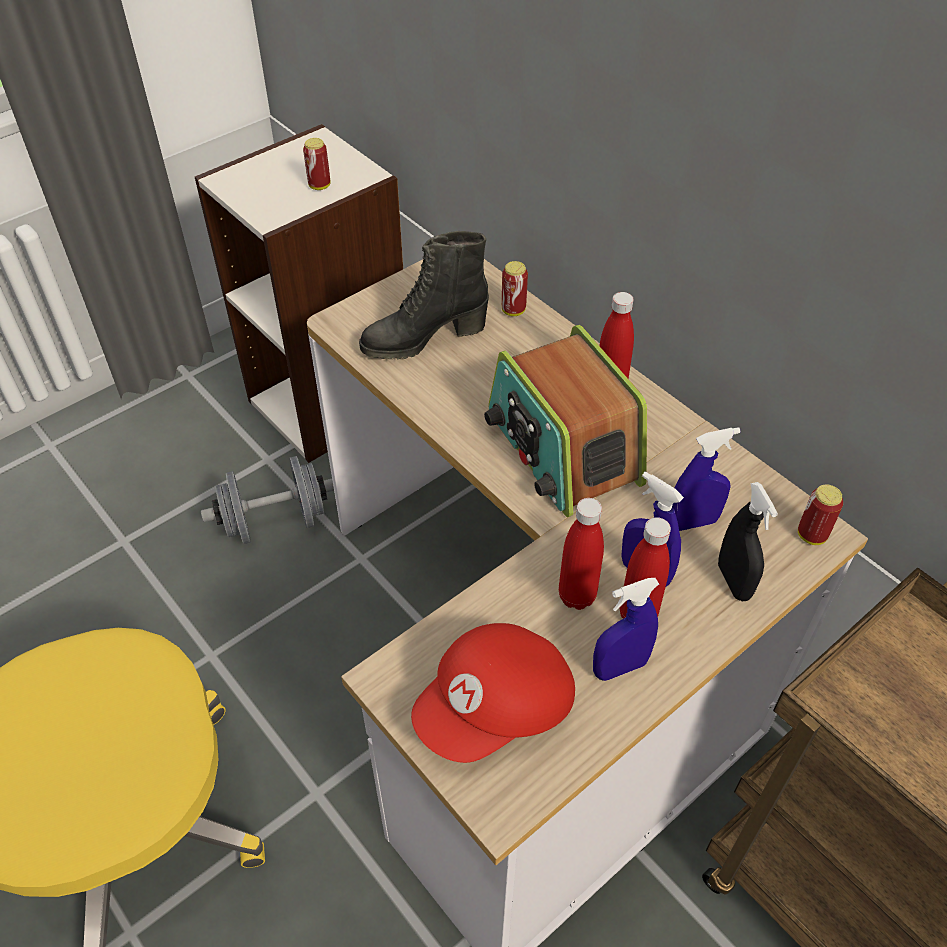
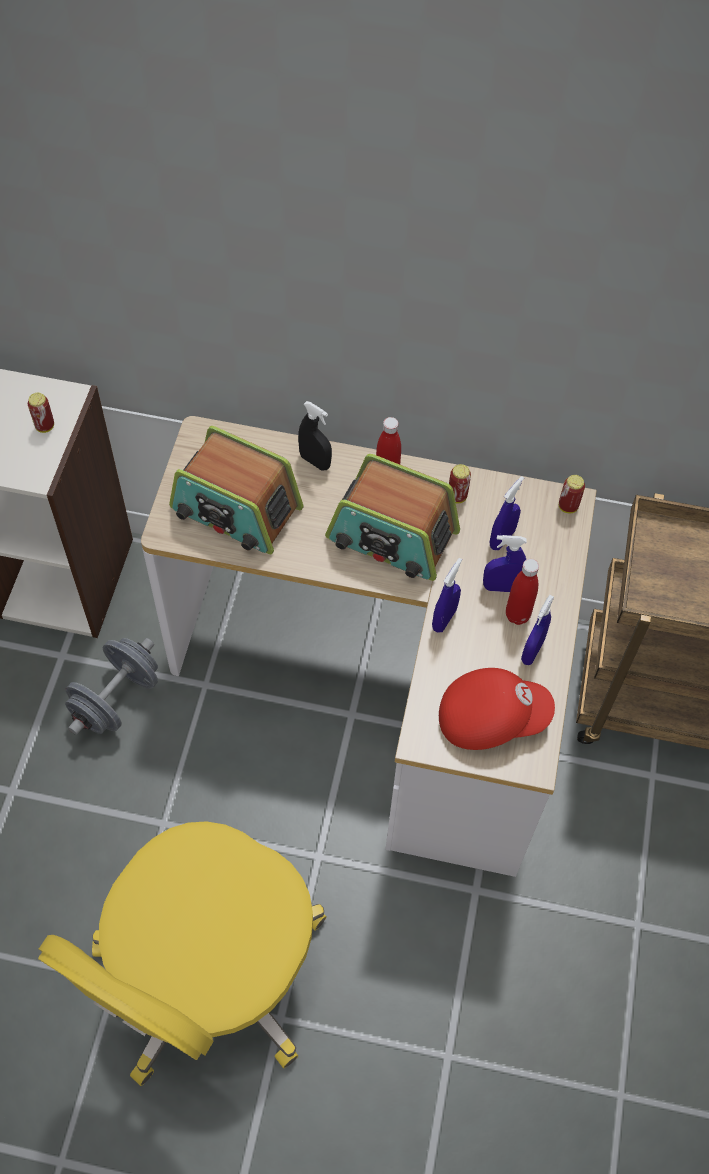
camera: 40 degrees left, 10 degrees up
black boot [359,231,489,359] -> radio [169,426,303,555]
red cap [411,623,575,763] -> red cap turned 105 degrees counterclockwise [439,668,555,750]
can [502,261,528,316] -> can moved to [449,464,471,503]
red bottle [559,498,604,610] -> none
black spray bottle [718,482,778,601] -> black spray bottle moved to [298,401,332,471]
none -> blue spray bottle [432,558,462,633]

